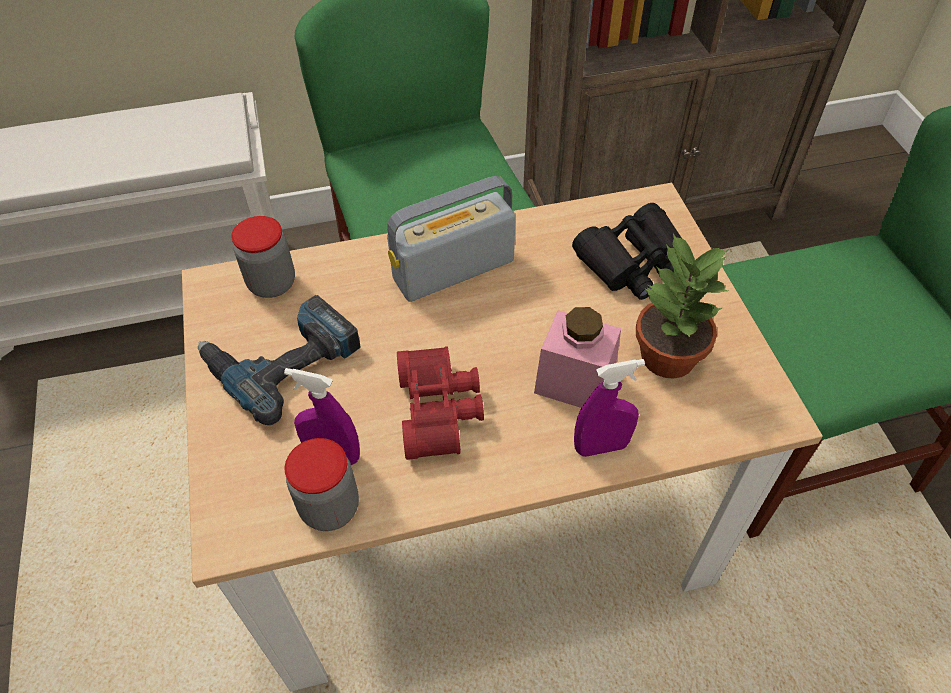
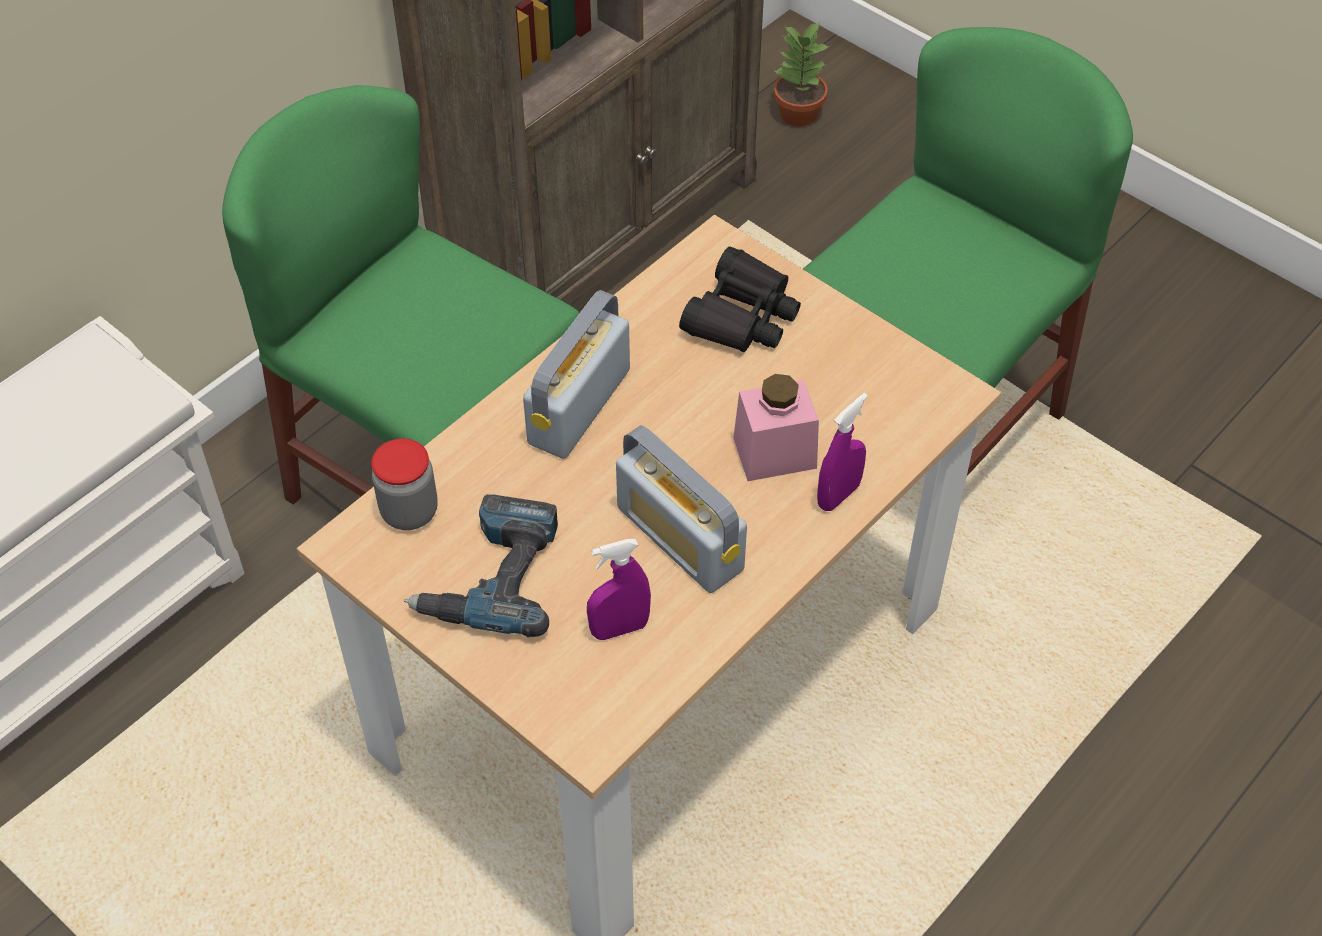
camera: 35 degrees left, 0 degrees up
jar [285,438,359,531] -> none
red binoculars [397,346,484,460] -> radio [616,425,747,593]
potted plant [636,233,729,379] -> potted plant moved to [773,22,829,126]

